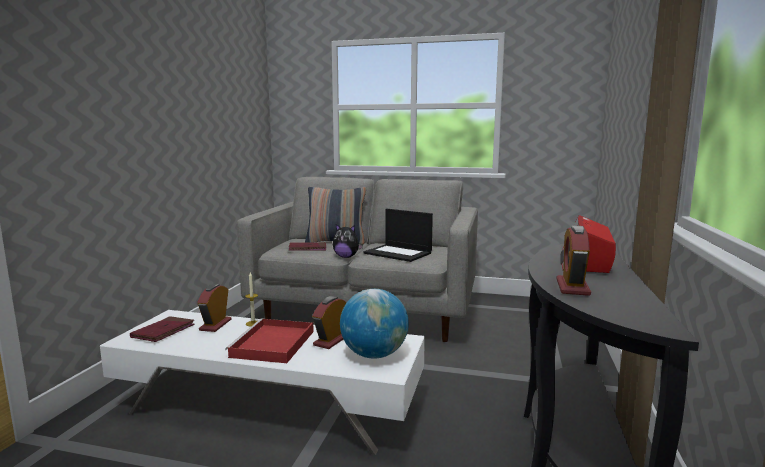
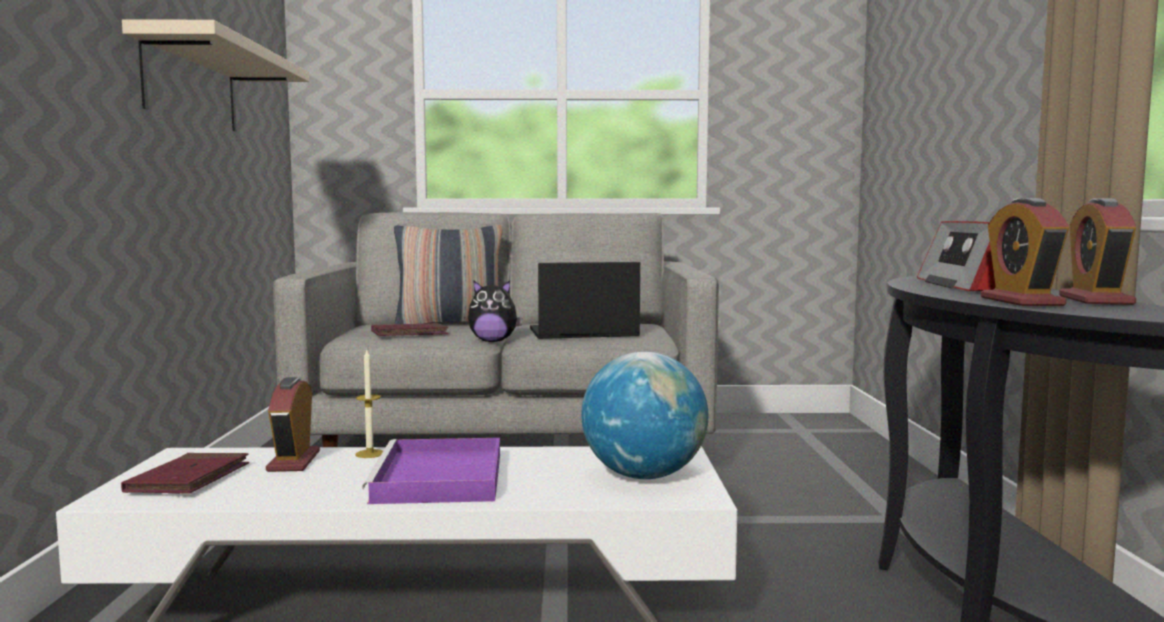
camera: 15 degrees left, 5 degrees down
red tray [225,319,314,363] -> purple tray [362,438,500,504]
alarm clock [312,296,347,349] -> alarm clock moved to [1059,198,1136,305]
laptop [363,209,433,262] -> laptop turned 150 degrees clockwise [530,262,640,339]
none -> beige shelf [122,19,309,131]

